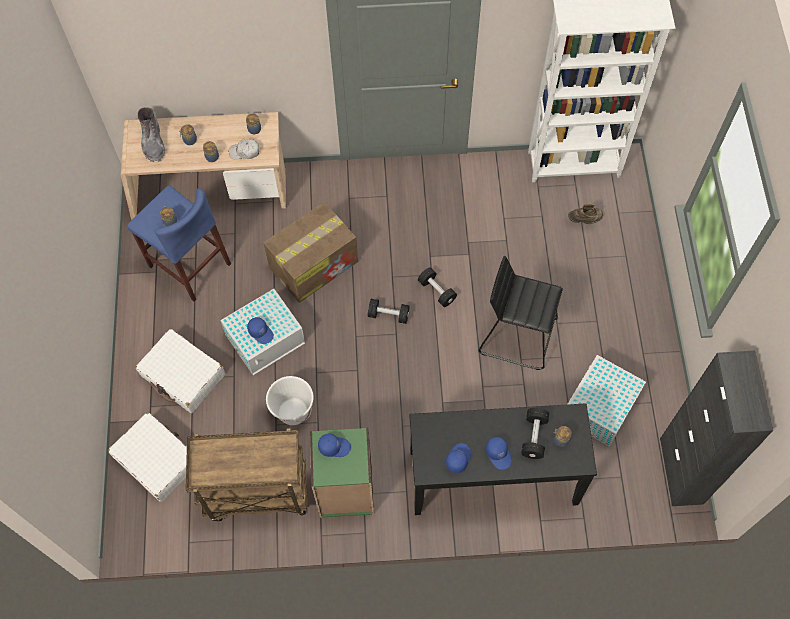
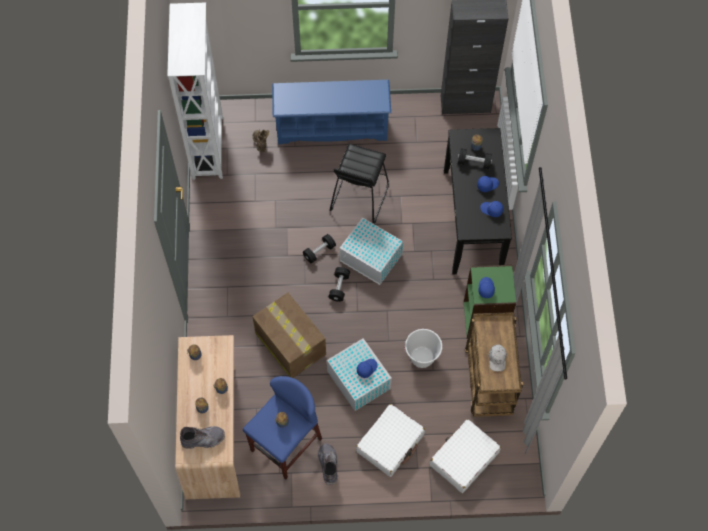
camera: 90 degrees left, 0 degrees up
white cap [229,139,259,159] -> white cap moved to [489,345,507,371]
white storage box [567,355,646,447] -> white storage box moved to [339,217,403,285]
none -> blue shoe rack [272,80,391,144]
none -> grey boot [318,444,338,485]

